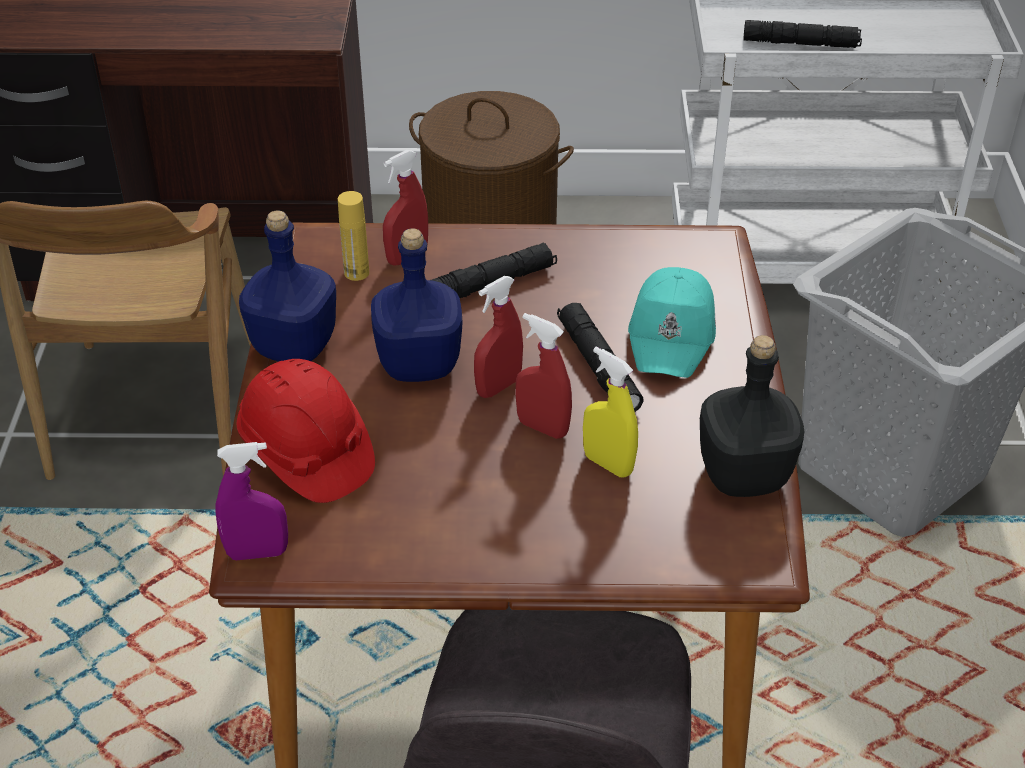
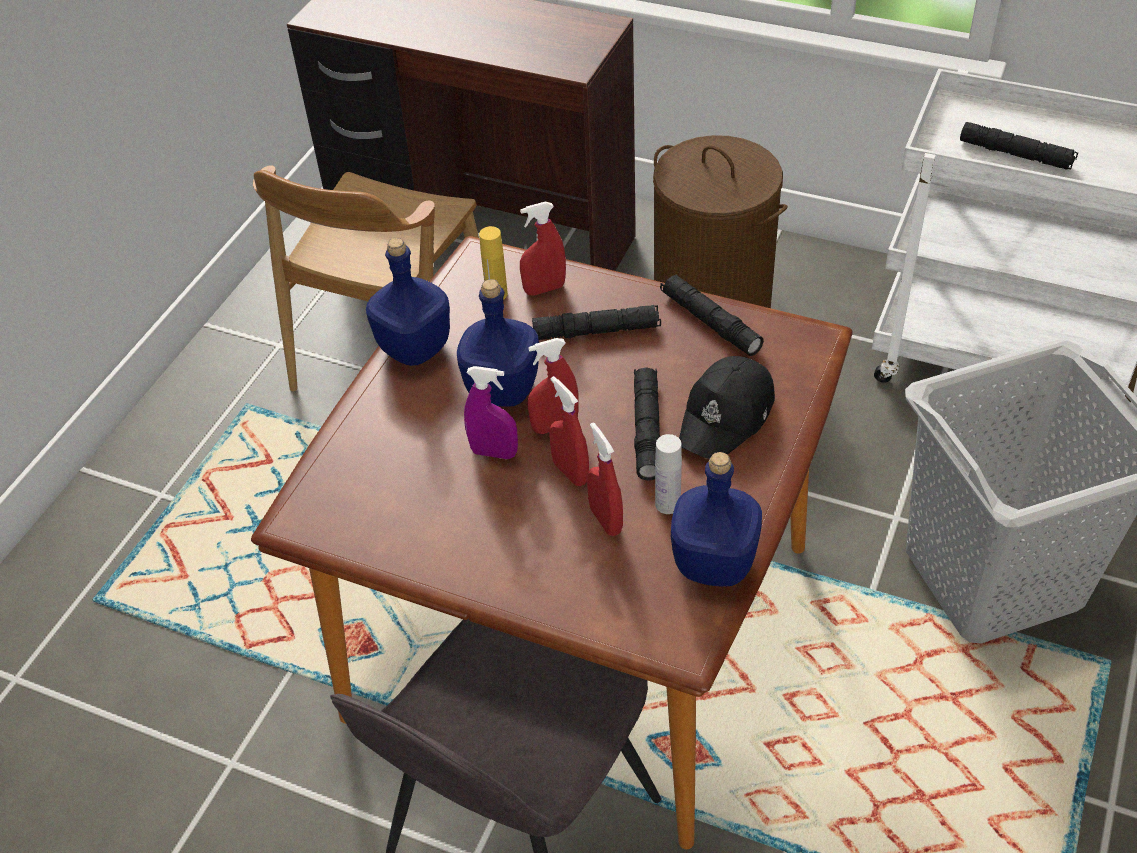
camera: 25 degrees right, 5 degrees up
purple spray bottle [215,442,288,560] -> purple spray bottle moved to [464,366,518,459]
red hard hat [237,359,375,503] -> none
yellow spray bottle [583,347,638,477] -> red spray bottle [587,422,623,536]
turquoise cap [628,267,716,378] -> black cap [679,356,775,459]
black bottle [700,335,805,497] -> blue bottle [671,452,762,587]
none -> white bottle [655,434,682,514]
none -> black flashlight [660,274,764,356]

